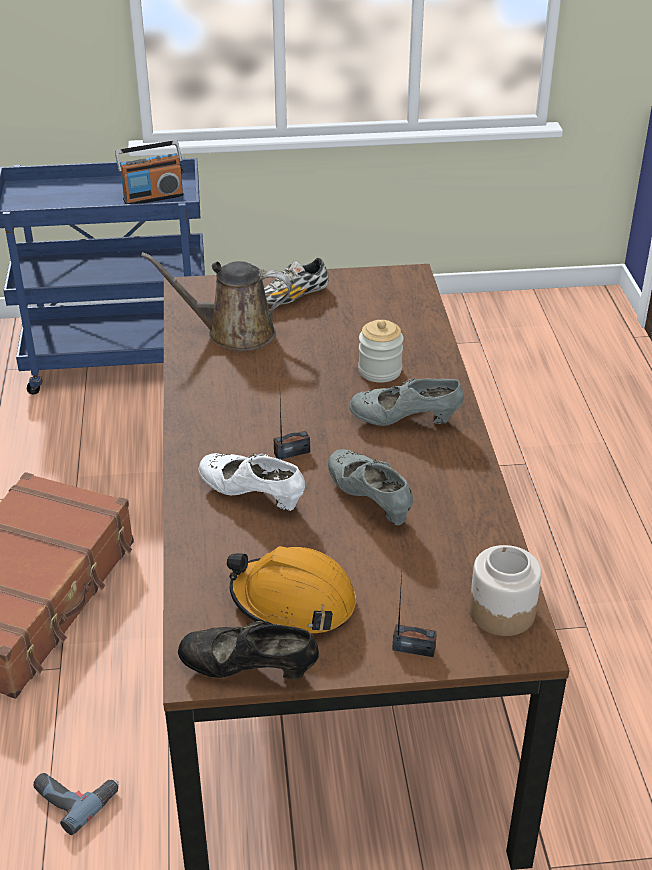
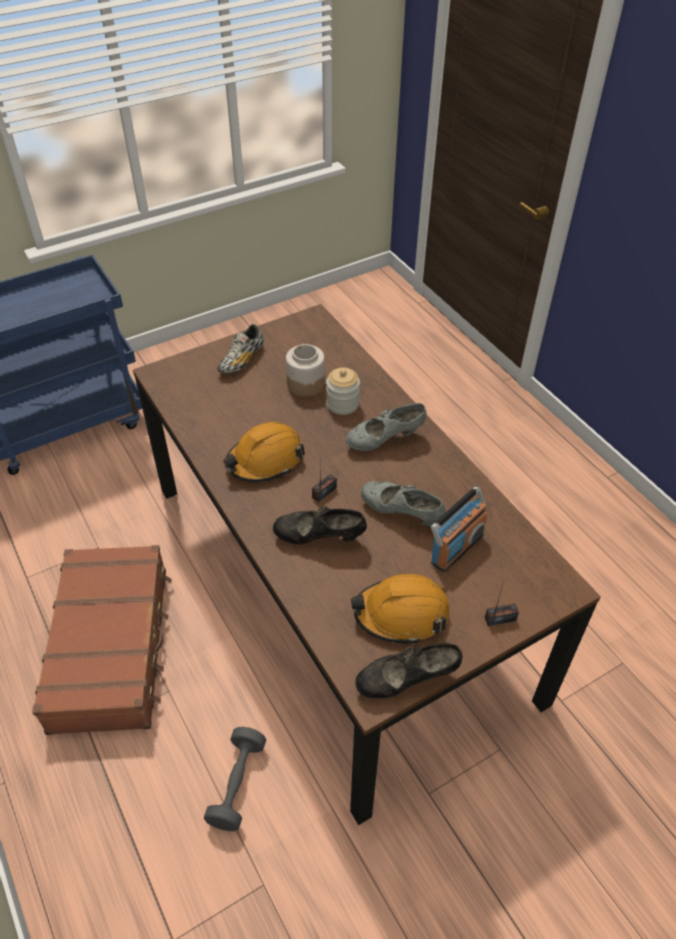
camera: 25 degrees left, 10 degrees up
power drill [33,773,119,835] -> grey dumbbell [204,727,266,831]
radio [115,140,184,204] -> radio moved to [431,487,487,572]
brown watering can [141,252,292,351] -> none
white shoe [198,453,305,511] -> black shoe [273,506,367,544]
jar [469,545,542,636] -> jar moved to [286,344,325,397]
none -> orange hard hat [223,422,305,482]

